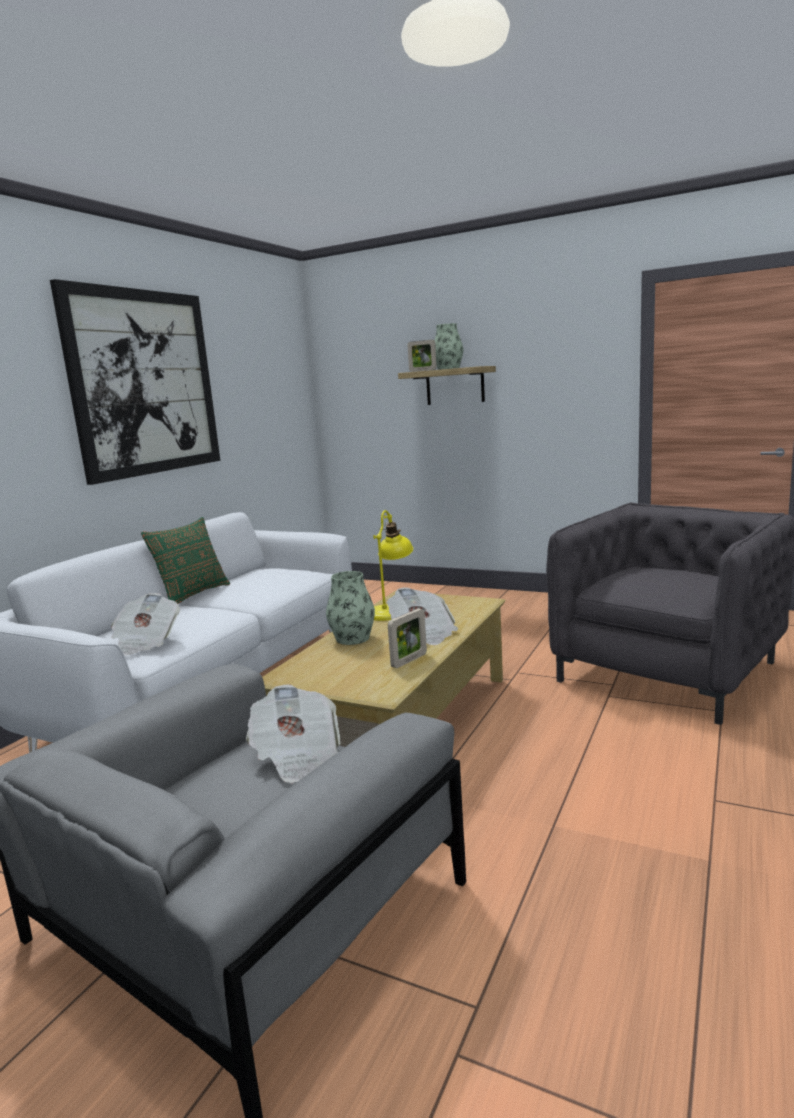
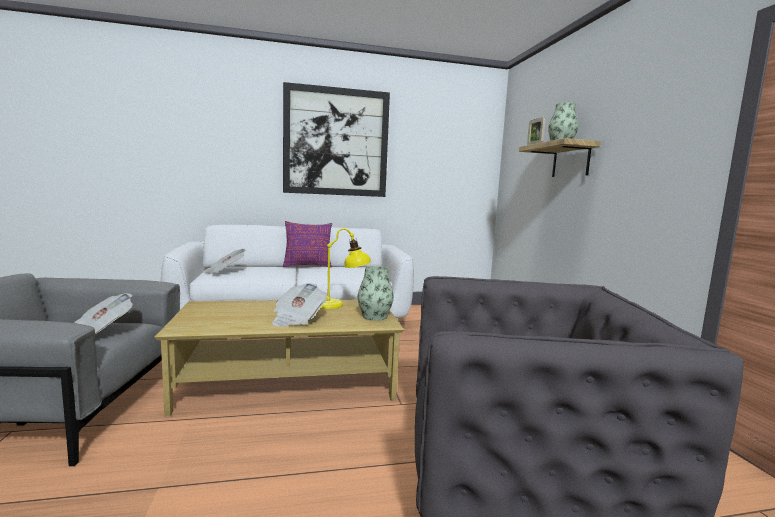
camera: 50 degrees right, 5 degrees down
green pillow [141,517,230,604] -> purple pillow [283,221,332,267]
vase [326,571,375,645] -> vase moved to [358,266,394,321]
picture frame [388,609,427,668] -> none

